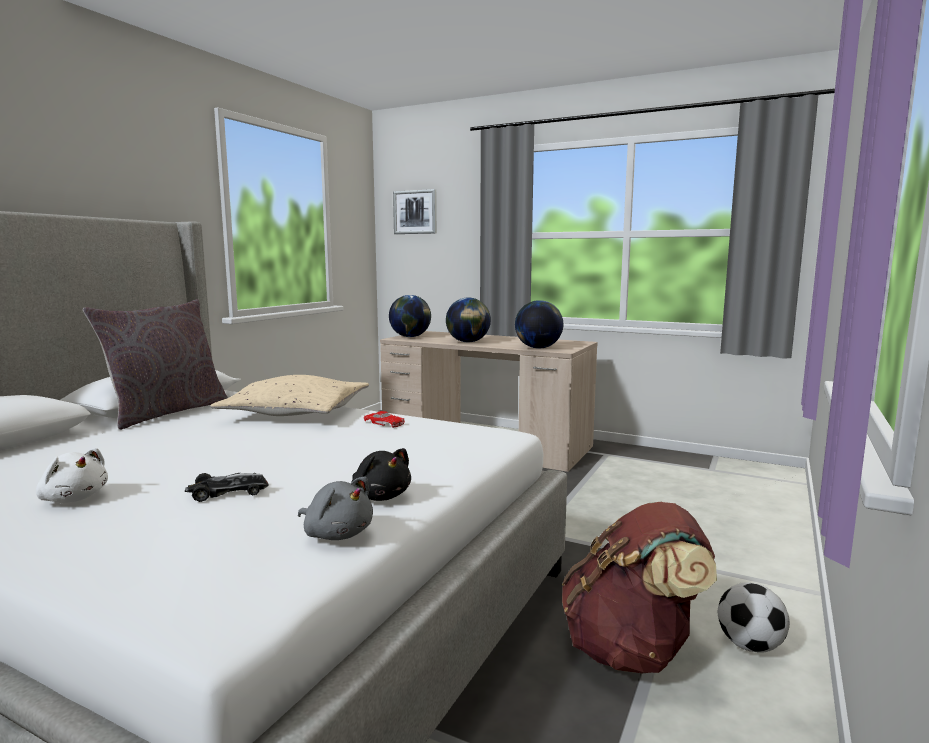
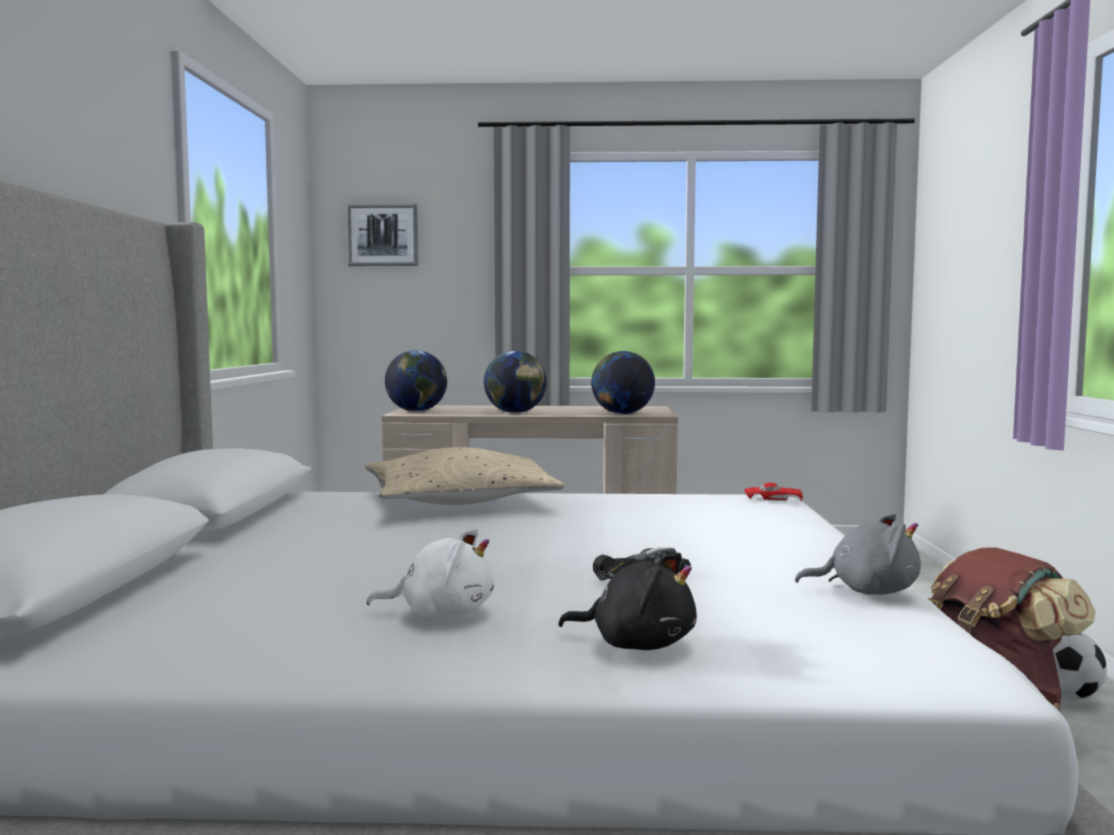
camera: 25 degrees left, 5 degrees down
grey pillow [83,299,228,430] -> none
black plush toy [352,448,411,501] -> black plush toy moved to [558,553,697,650]
red toy car [363,411,405,428] -> red toy car moved to [744,483,804,501]

